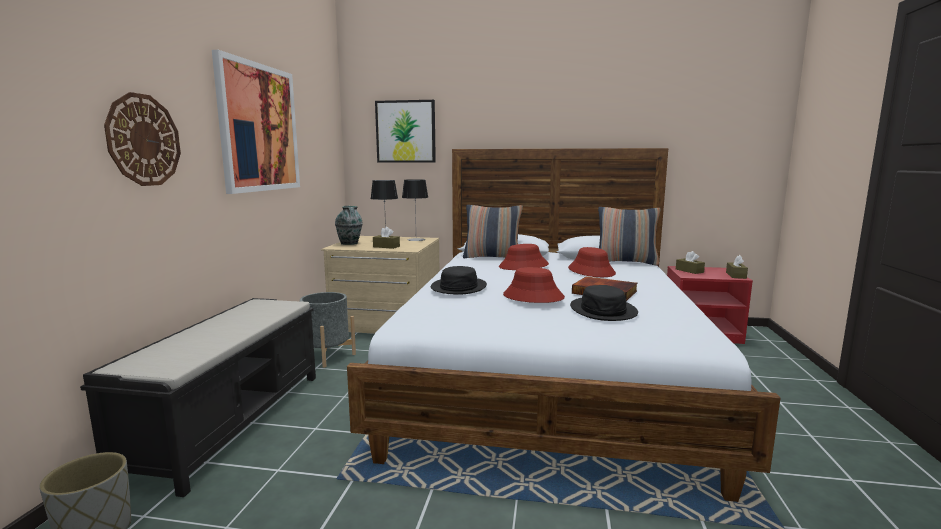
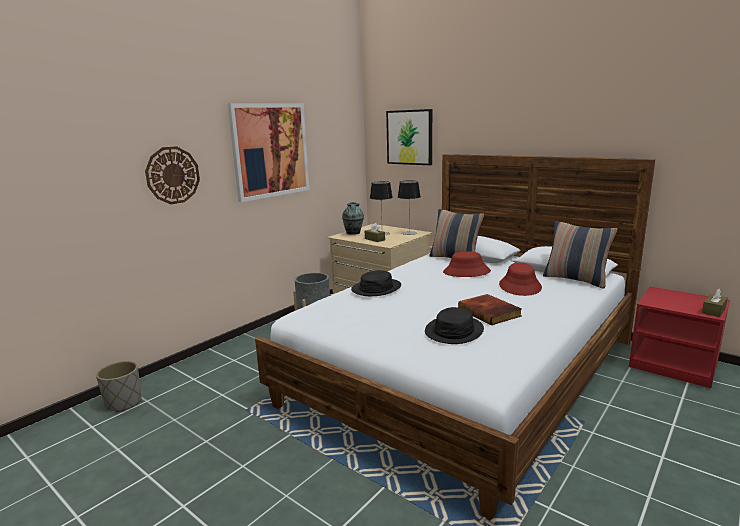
camera: 30 degrees right, 5 degrees up
black bench [80,298,316,497] -> none
red hat [503,267,565,303] -> none
brown tissue box [676,251,705,274] -> none

